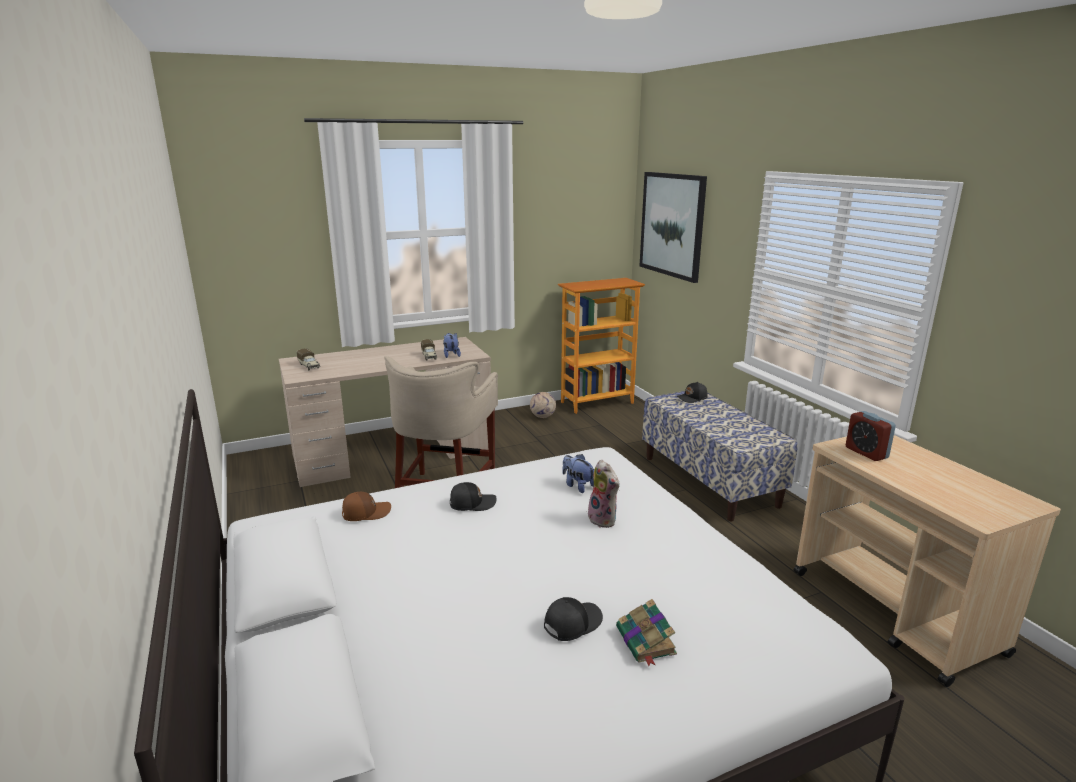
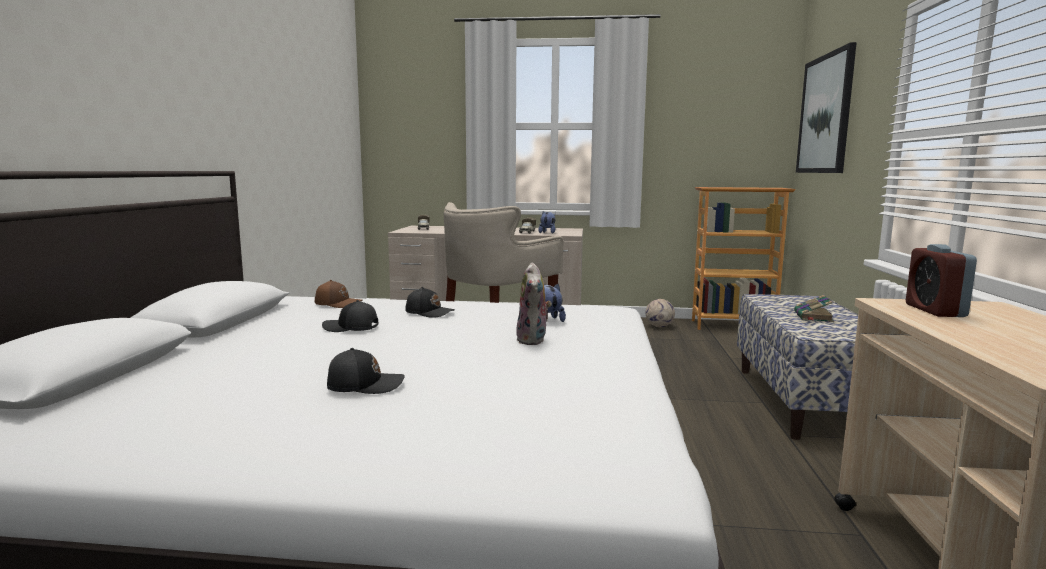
camera: 30 degrees right, 10 degrees down
book [616,599,677,666] -> book moved to [794,295,834,322]
black cap [676,382,708,403] -> black cap moved to [322,300,379,332]

